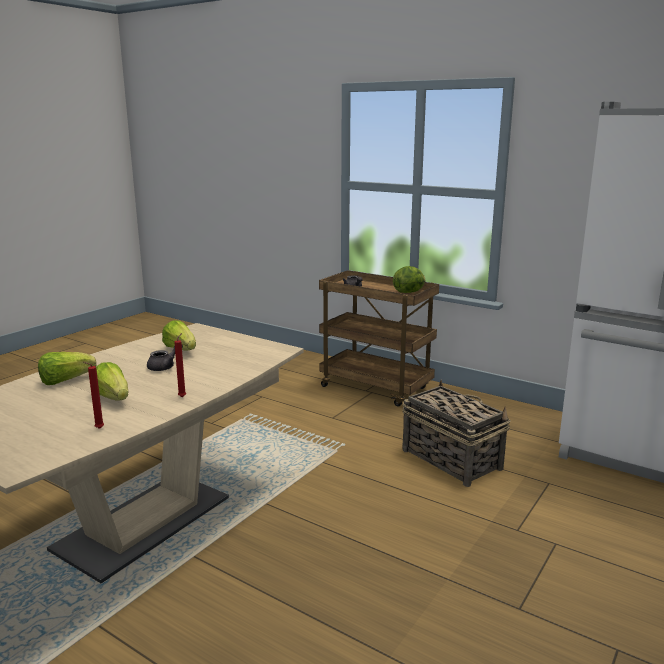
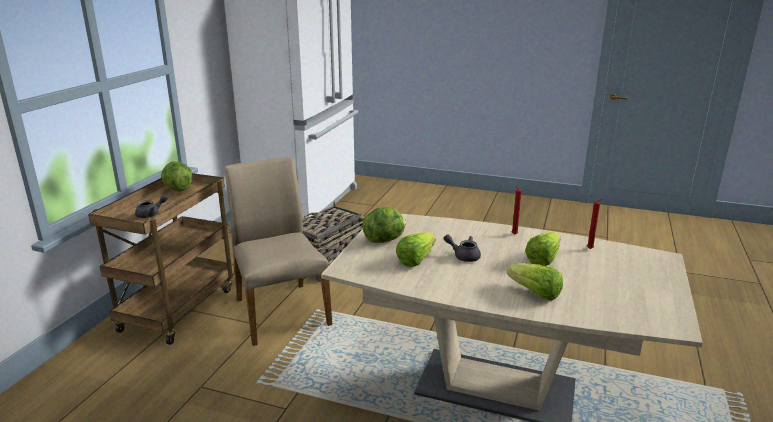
camera: 105 degrees left, 5 degrees up
none -> beige chair [225,157,332,346]
none -> lettuce [362,207,406,243]

